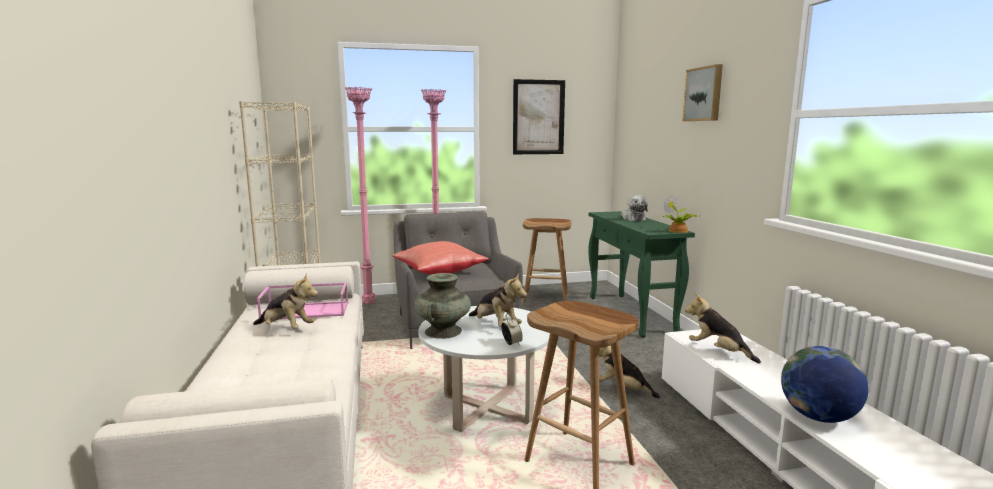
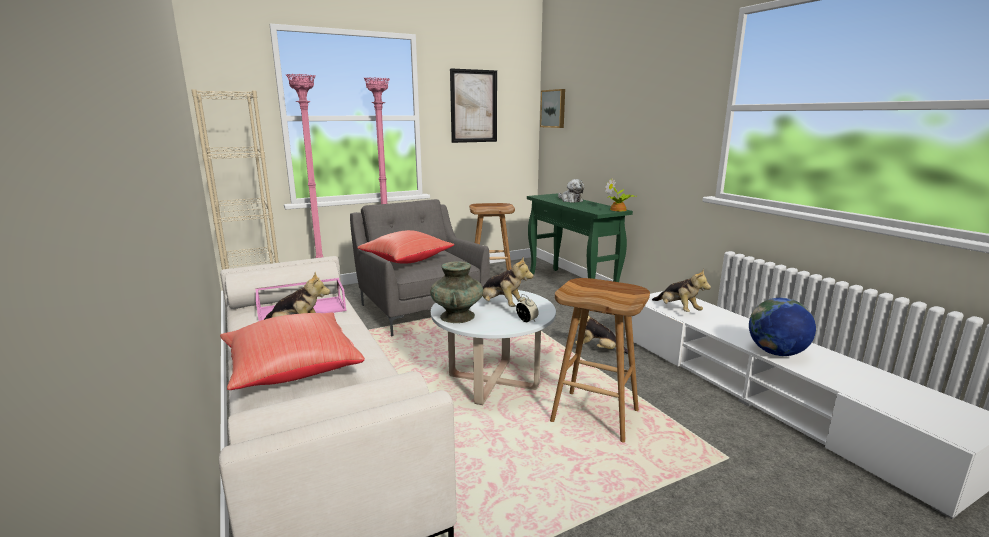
camera: 15 degrees left, 5 degrees up
picture [682,64,723,121] -> picture moved to [540,89,565,128]
plush toy [685,293,761,363] -> plush toy turned 150 degrees counterclockwise [652,269,711,312]
none -> red pillow [220,313,365,390]

